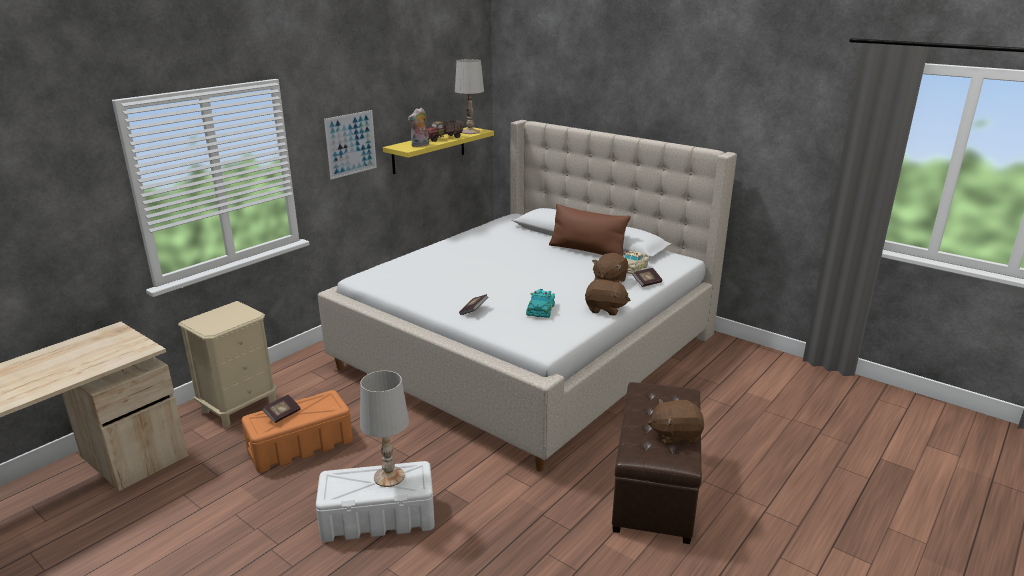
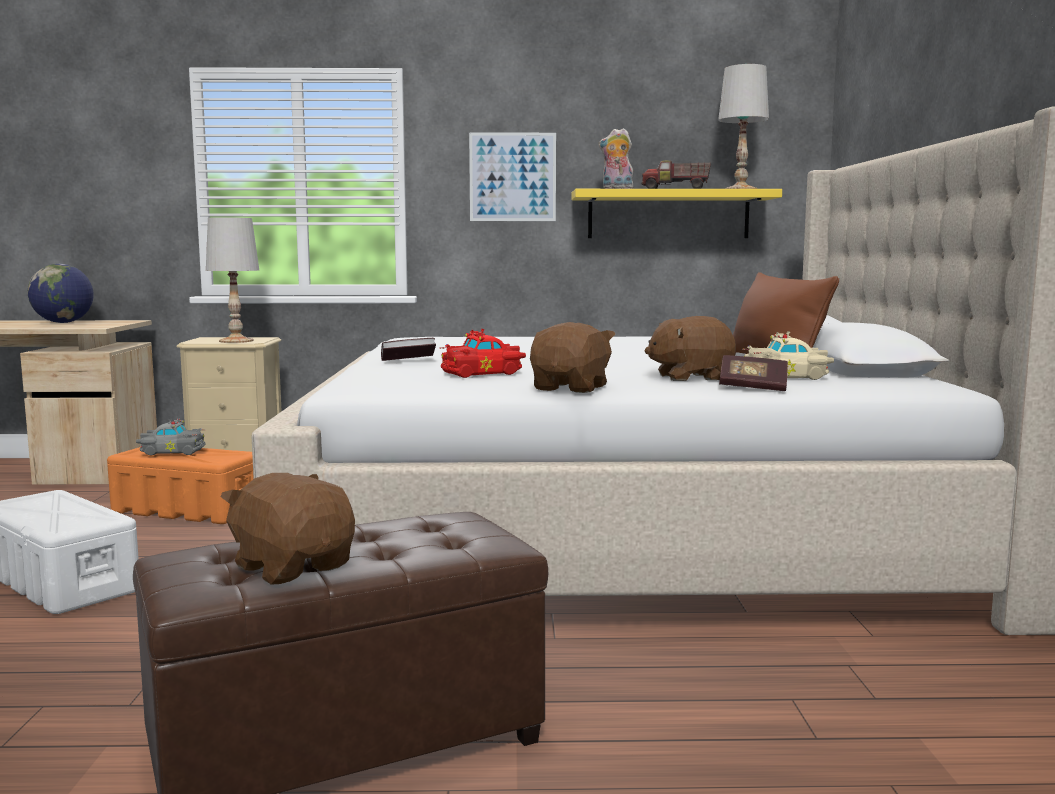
camera: 50 degrees right, 15 degrees down
book [262,395,301,423] -> grey toy car [136,418,206,455]
white table lamp [360,371,409,487] -> white table lamp moved to [206,217,259,343]
turquoise toy car [526,289,555,318] -> red toy car [440,329,526,378]
brown plush toy [585,279,630,316] -> brown plush toy turned 135 degrees counterclockwise [530,322,616,393]
none -> globe [28,264,94,323]

